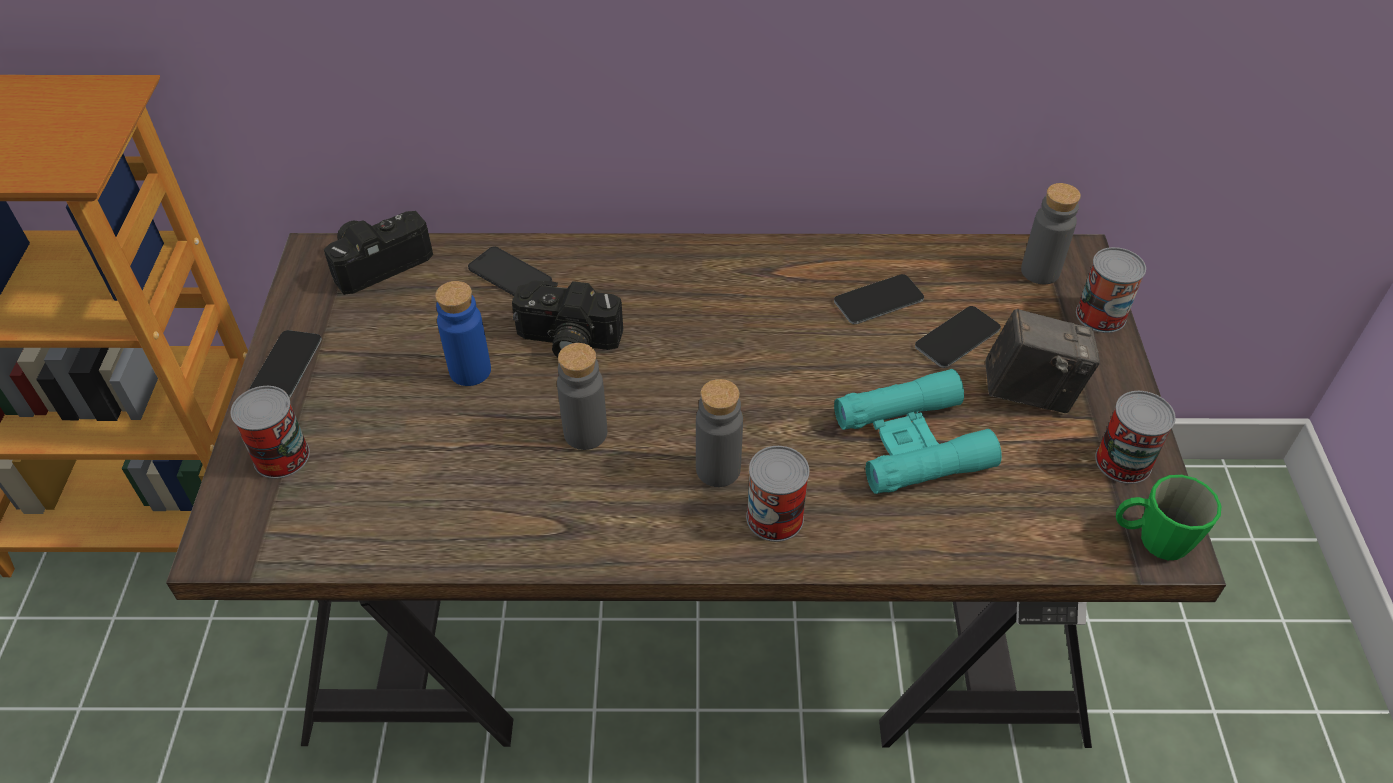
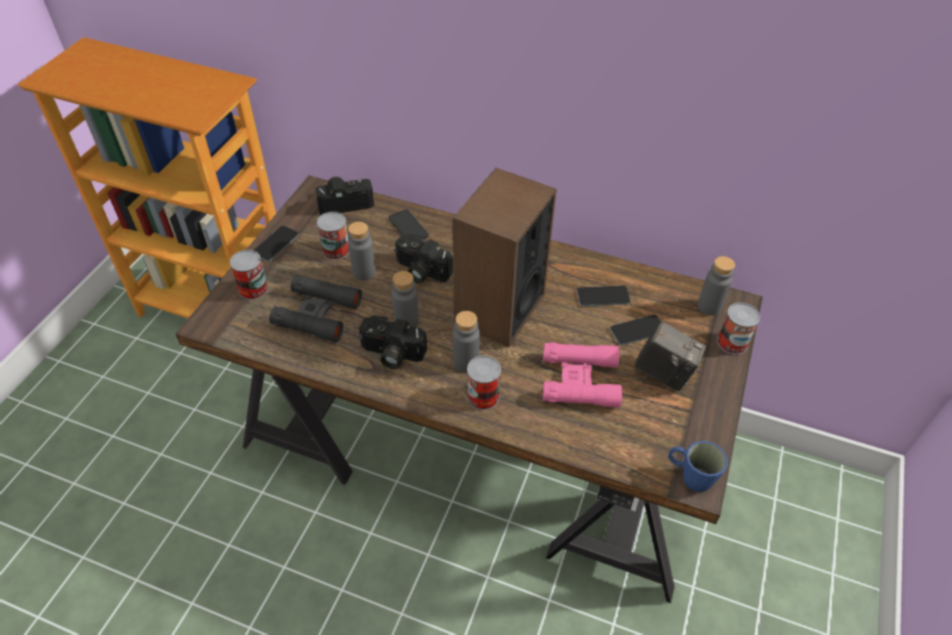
camera: 20 degrees right, 0 degrees up
blue bottle [435,281,491,386] -> grey bottle [348,222,376,280]
turquoise binoculars [834,369,1002,494] -> pink binoculars [543,342,622,408]
can [1095,391,1176,484] -> can moved to [317,212,349,260]
green mug [1116,475,1221,560] -> blue mug [669,441,728,492]
none -> black binoculars [269,275,362,343]
none -> camera [359,315,427,369]
none -> speaker [453,168,557,347]

